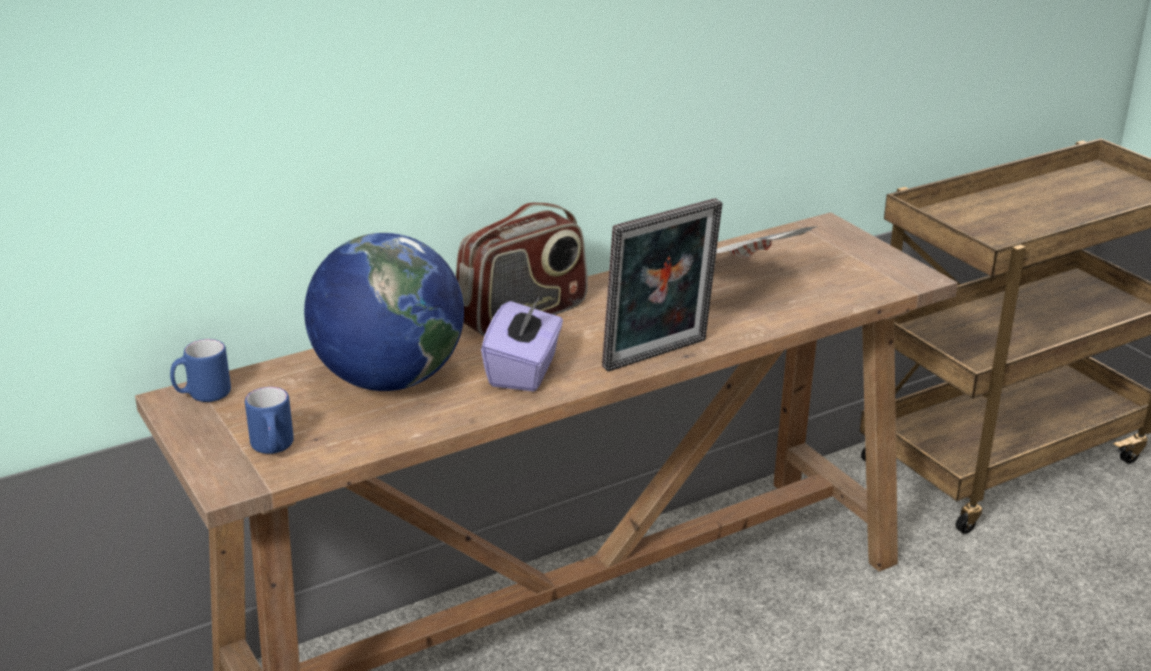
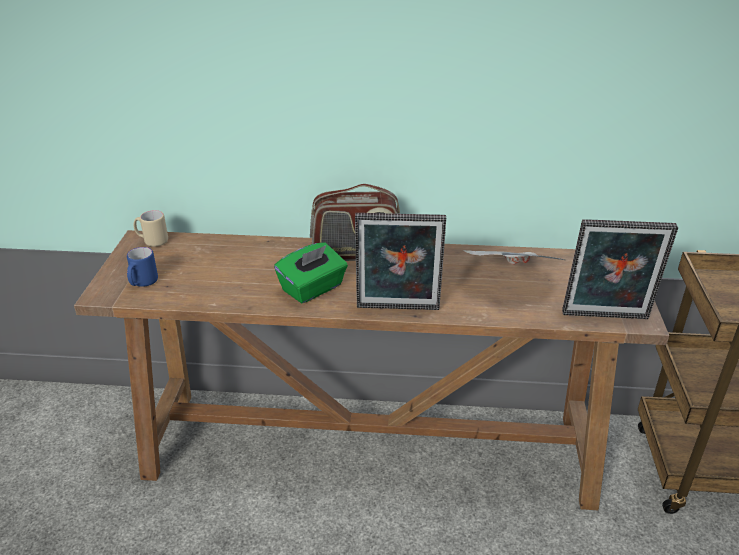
camera: 35 degrees right, 5 degrees up
blue mug [170,339,231,402] -> beige mug [134,210,168,247]
globe [304,233,464,391] -> none
purple tissue box [481,298,563,392] -> green tissue box [274,242,348,304]
none -> picture frame [562,219,678,319]

